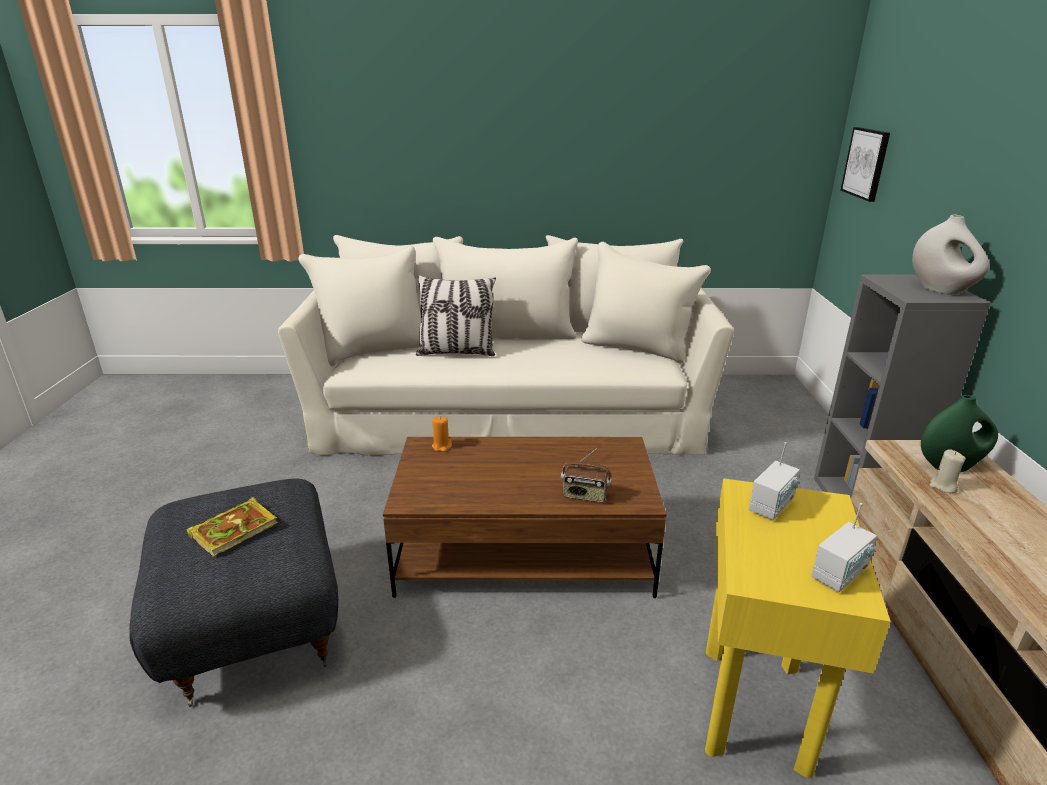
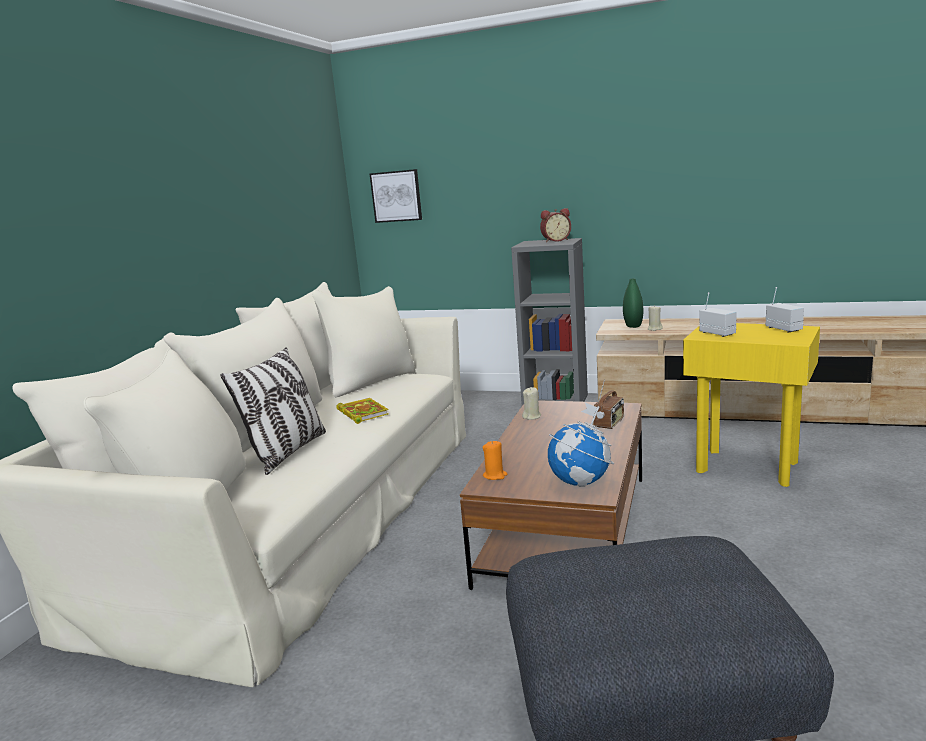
camera: 70 degrees left, 10 degrees down
book [187,497,278,557] -> book moved to [336,398,388,424]
white vase [912,215,990,295] -> alarm clock [540,208,571,242]
none -> beige candle [522,387,541,420]
none -> globe [548,403,614,487]

